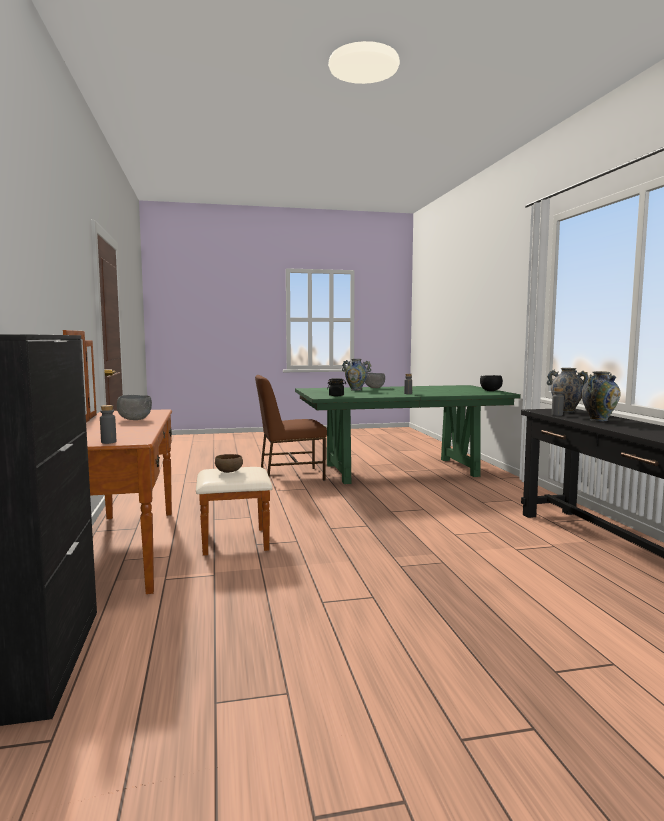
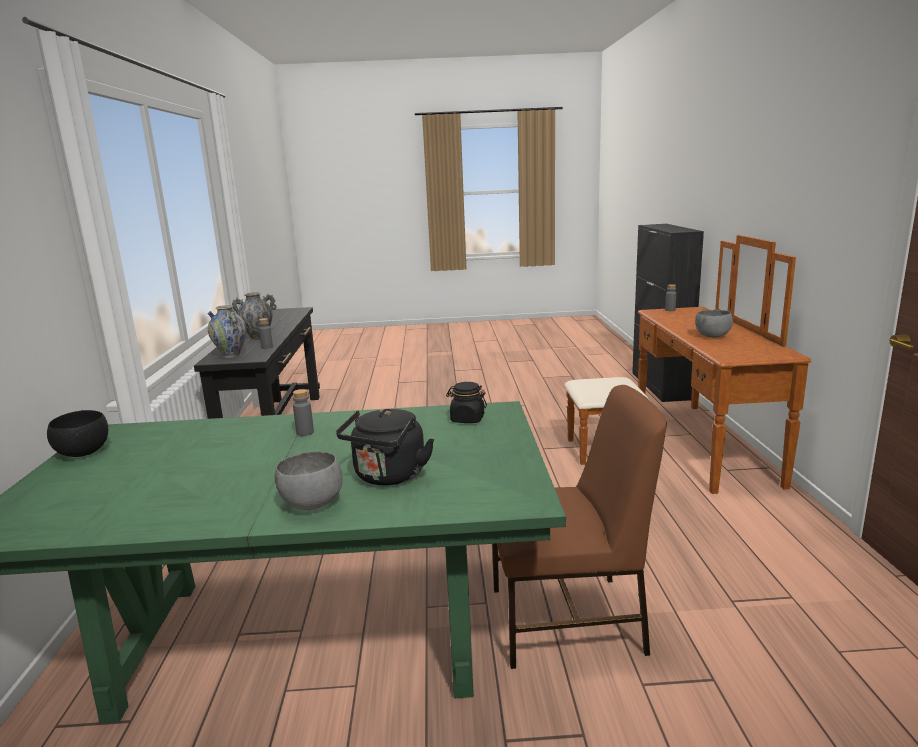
camera: 170 degrees left, 10 degrees up
brown bowl [215,454,243,473] -> none
vase [342,359,371,391] -> black kettle [336,409,434,486]

